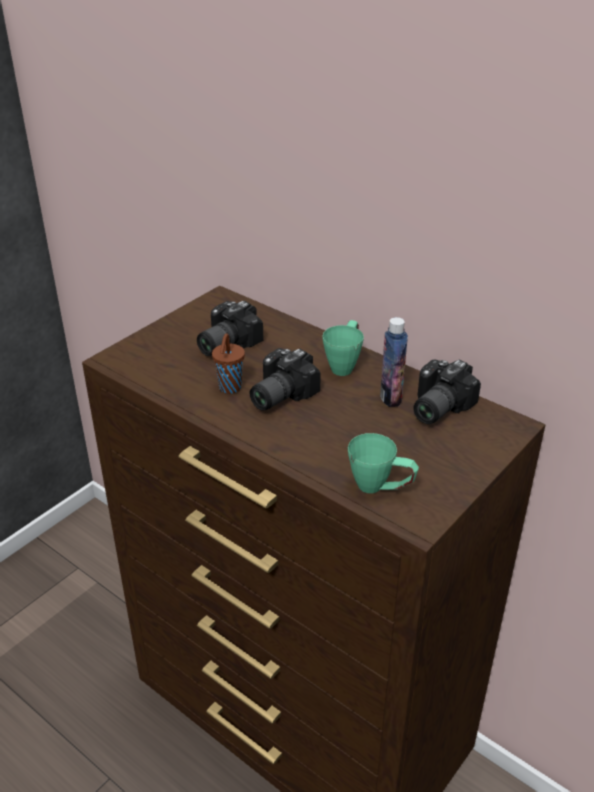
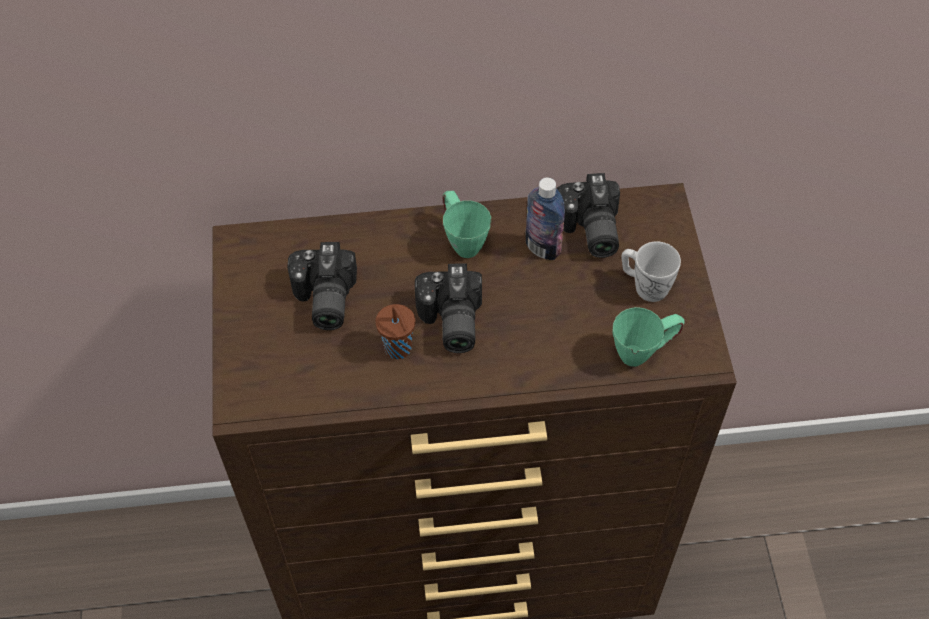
camera: 45 degrees left, 20 degrees up
none -> white mug [621,241,681,302]

